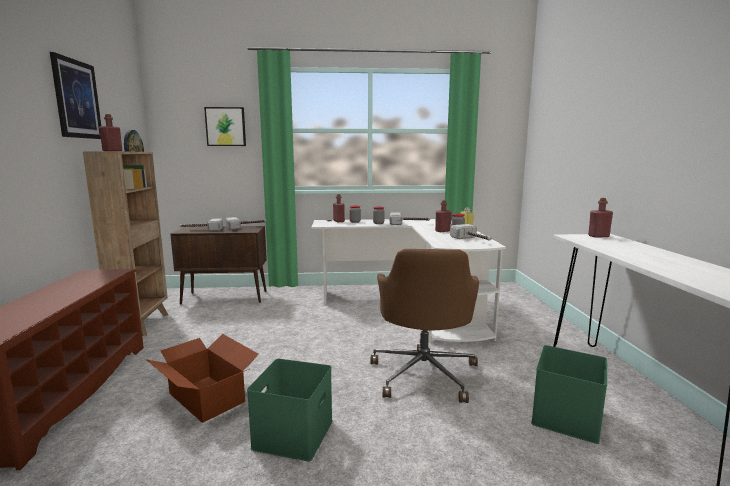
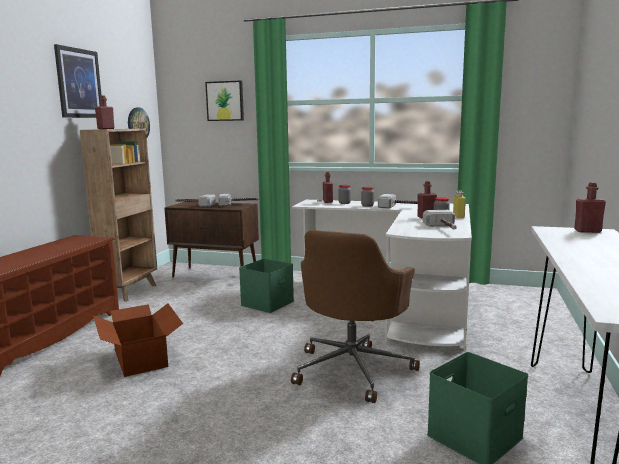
camera: 20 degrees right, 0 degrees up
green storage box [247,359,333,462] -> green storage box moved to [239,259,294,313]

